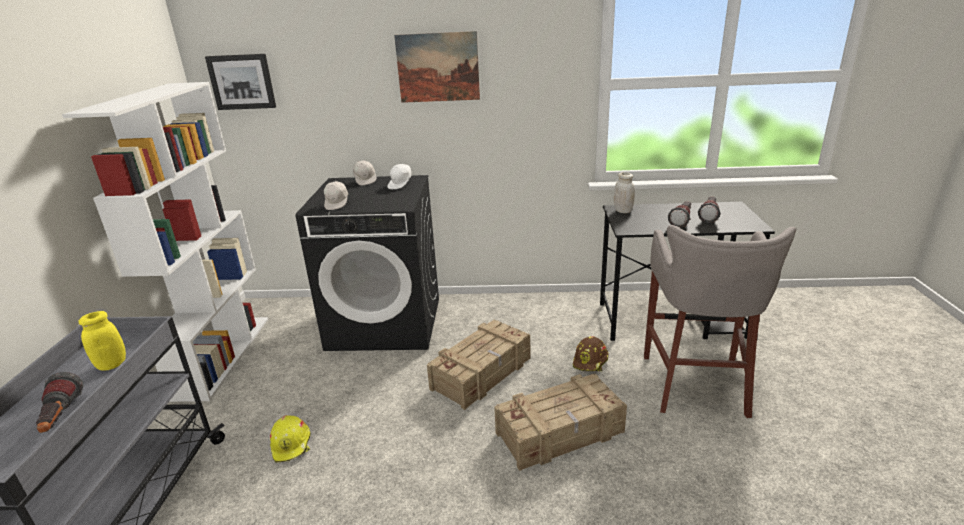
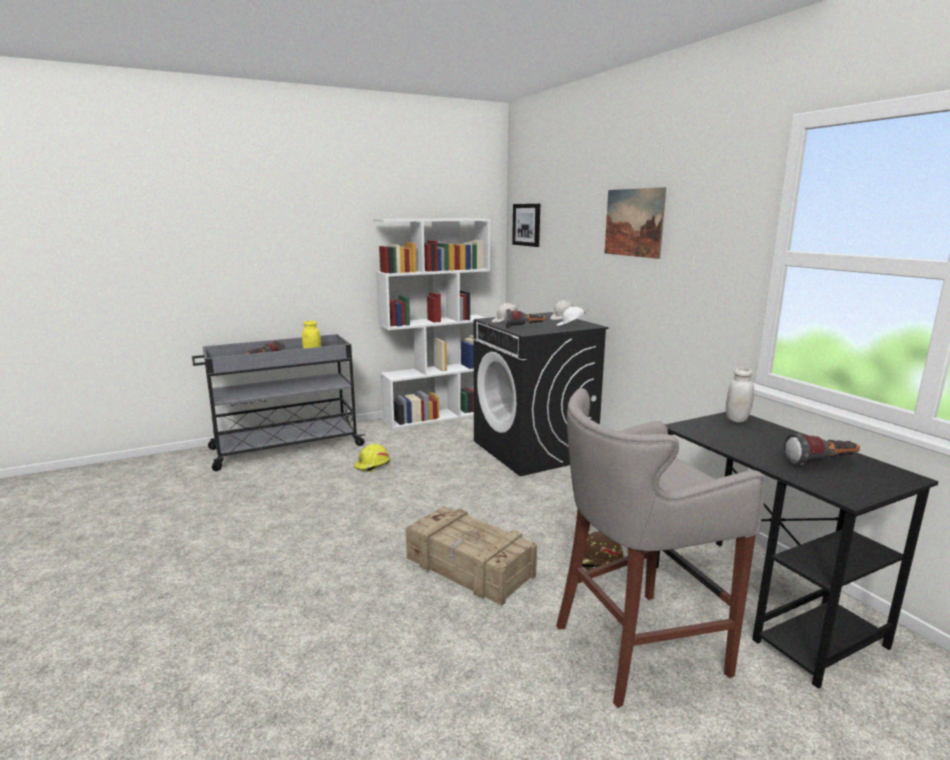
camera: 60 degrees right, 10 degrees down
crate [427,319,530,410] -> none
flashlight [668,201,692,228] -> flashlight moved to [504,309,547,328]

